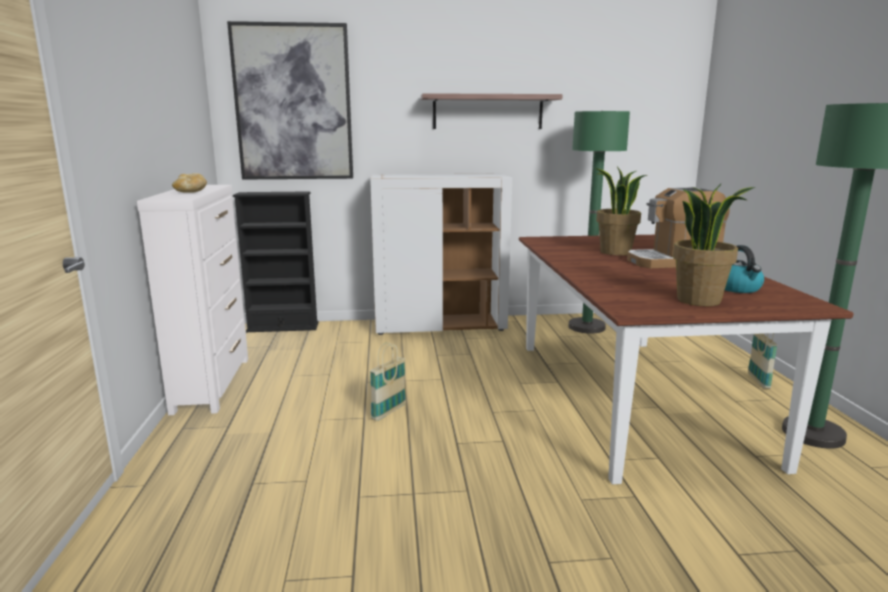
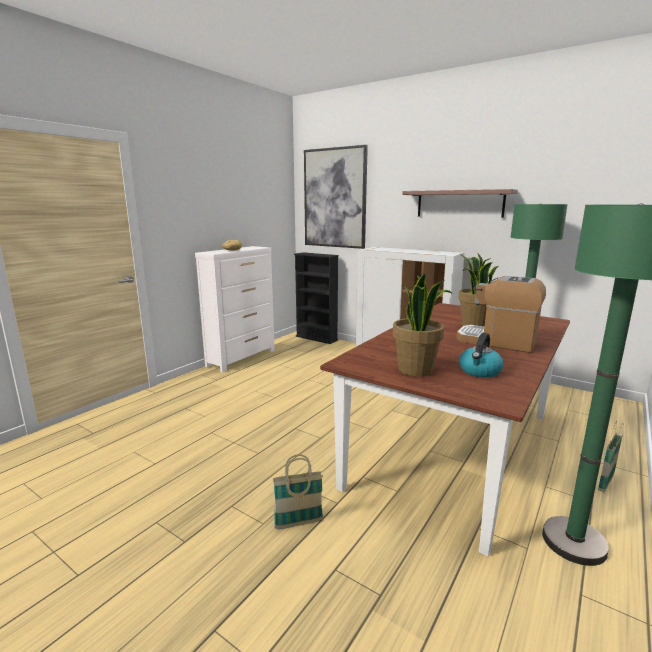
camera: 40 degrees right, 0 degrees up
basket [370,342,406,421] -> basket moved to [273,454,323,529]

